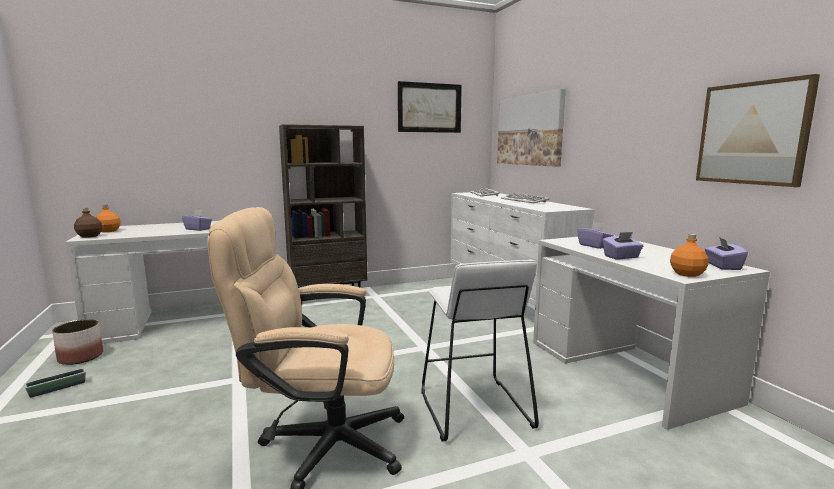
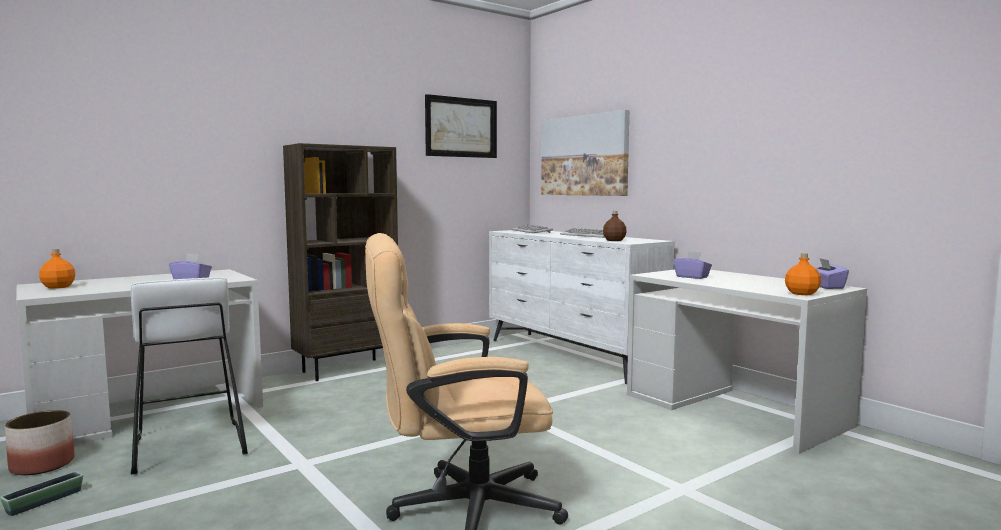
camera: 15 degrees left, 5 degrees down
brown bottle [74,208,102,238] -> brown bottle moved to [603,211,627,241]
white stool [421,260,539,441] -> white stool moved to [131,277,248,474]
purple tissue box [602,232,643,260] -> none
picture [696,74,820,187] -> none

